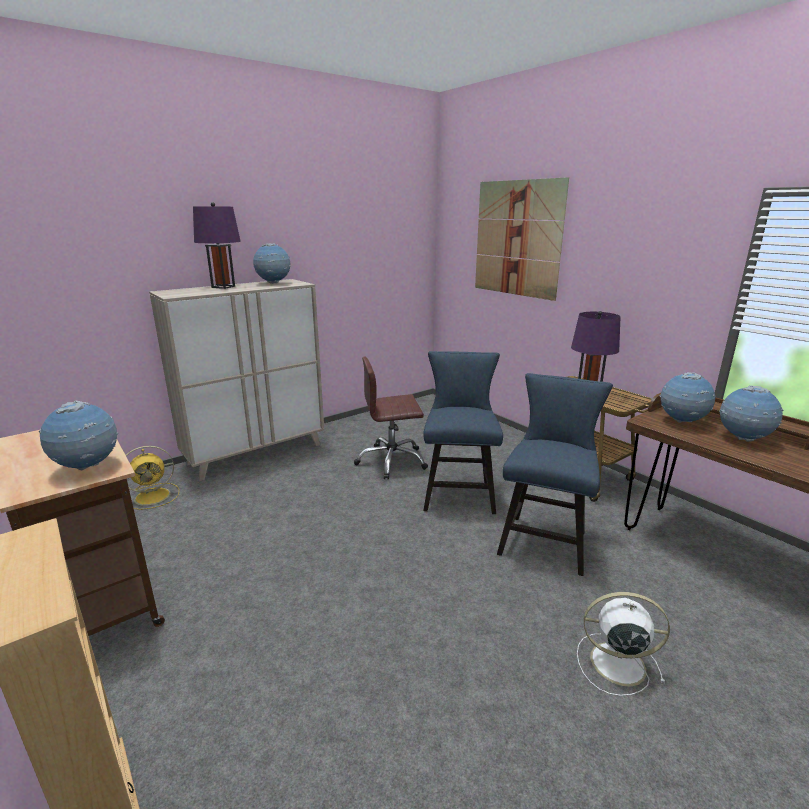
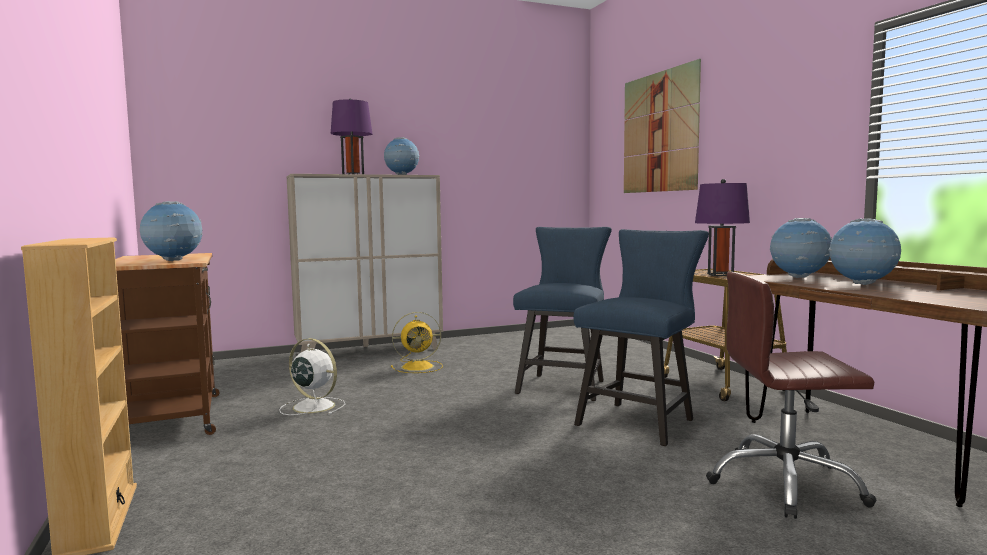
camera: 15 degrees right, 15 degrees down
yellow fan [126,446,179,510] -> yellow fan moved to [391,312,443,373]
brown office chair [354,357,428,480] -> brown office chair moved to [706,272,876,519]
white fan [577,592,670,696] -> white fan moved to [279,338,345,415]

